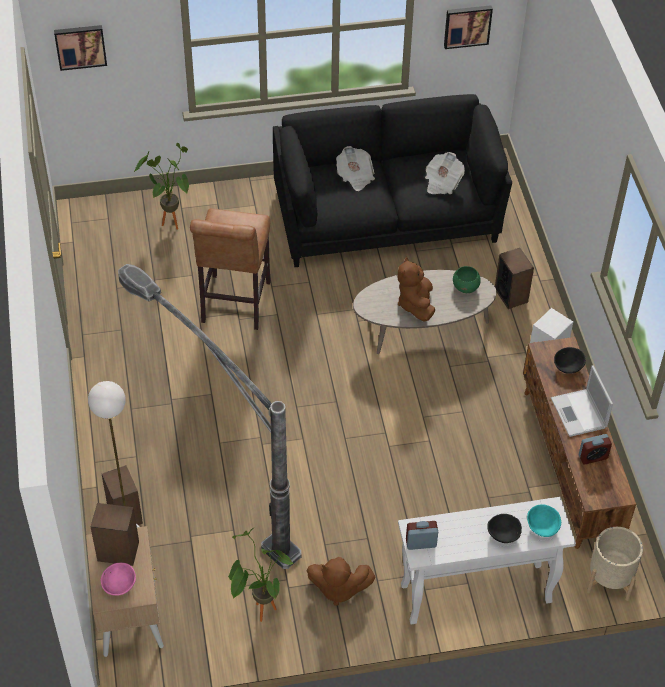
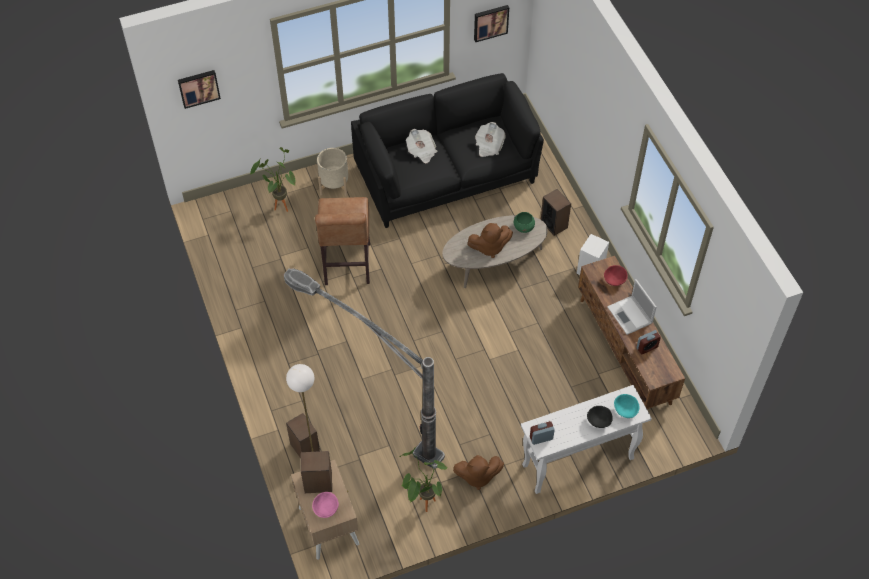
camera: 10 degrees left, 5 degrees up
brown plush toy [398,257,435,321] -> brown plush toy turned 90 degrees counterclockwise [467,223,513,258]
black bowl [554,347,586,374] -> red bowl [604,265,628,286]
beige planter [587,527,643,601] -> beige planter moved to [317,148,349,196]

